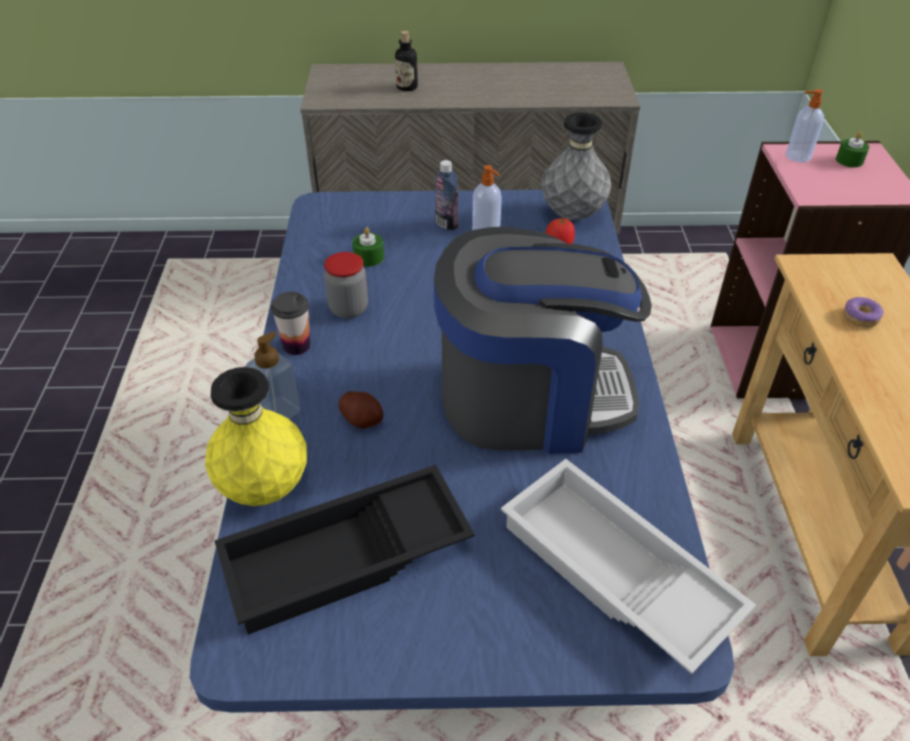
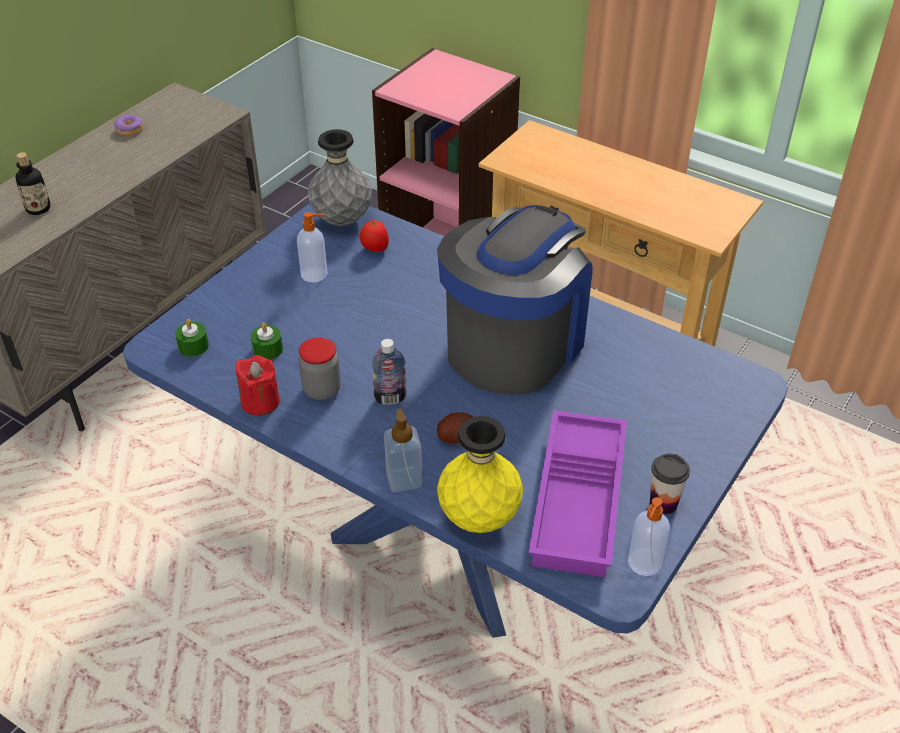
camera: 55 degrees left, 0 degrees up
black tray [215,465,475,635] -> purple tray [529,410,627,577]
cup [271,292,310,355] -> cup moved to [650,453,690,515]
bottle [435,160,458,230] -> bottle moved to [372,339,406,405]
white tray [501,459,756,674] -> none
soap dispenser [786,89,824,162] -> soap dispenser moved to [628,497,670,576]
green candle [836,132,869,168] -> green candle moved to [175,319,209,357]
donut [844,297,884,327] -> donut moved to [114,115,143,136]
none -> red candle [236,355,279,416]

